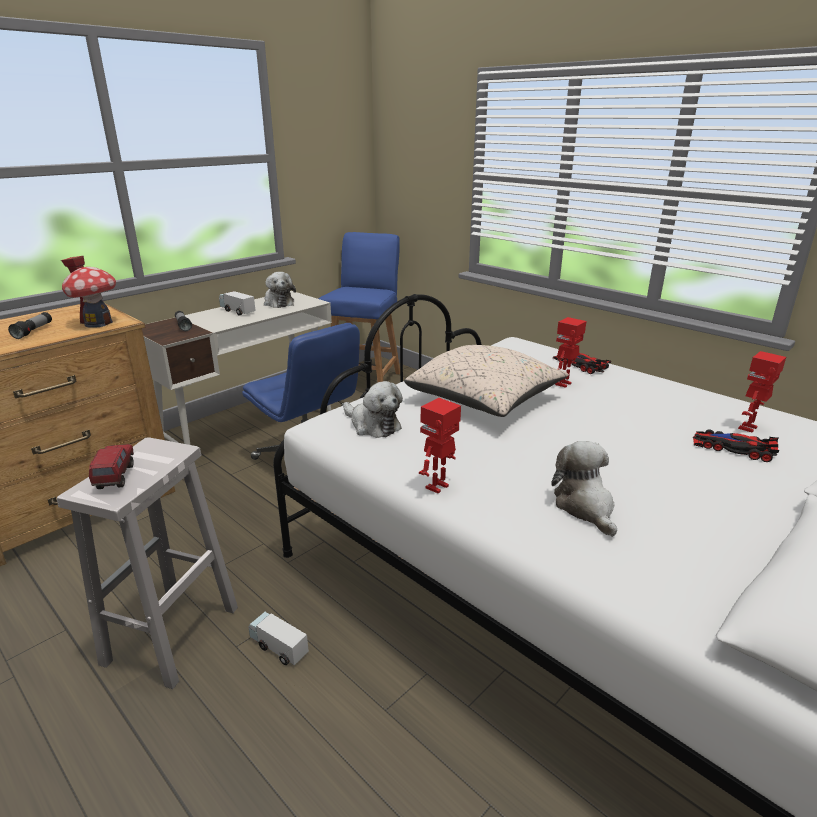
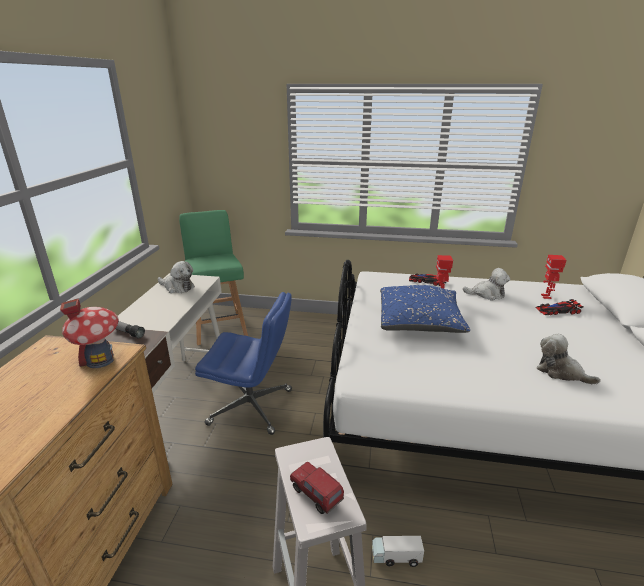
camera: 35 degrees left, 0 degrees up
flashlight [8,312,52,339] -> none
toy truck [219,291,256,316] -> none
blue chair [319,232,400,382] -> green chair [179,210,248,345]
plush toy [343,381,403,438] -> plush toy moved to [463,268,510,300]
beige pillow [404,345,569,417] -> blue pillow [380,285,470,333]
toy robot [419,398,461,493] -> none

